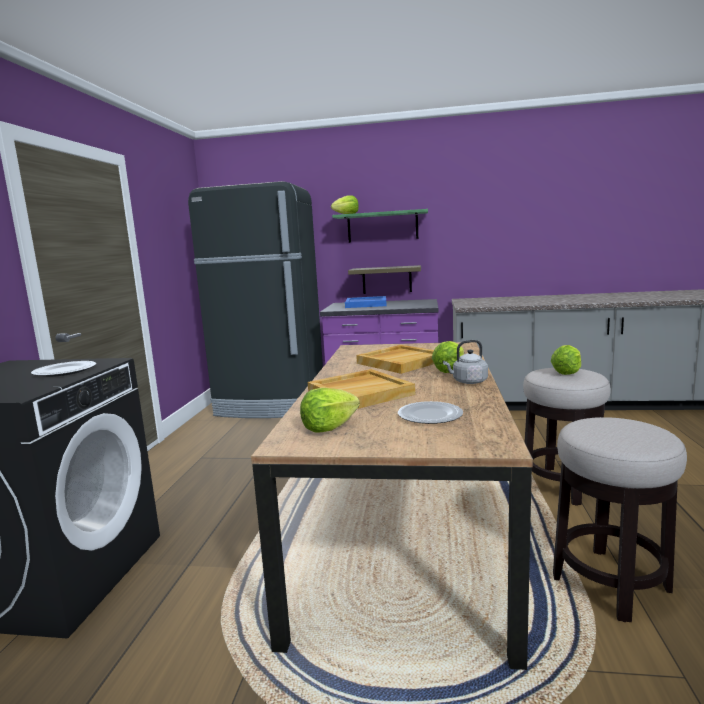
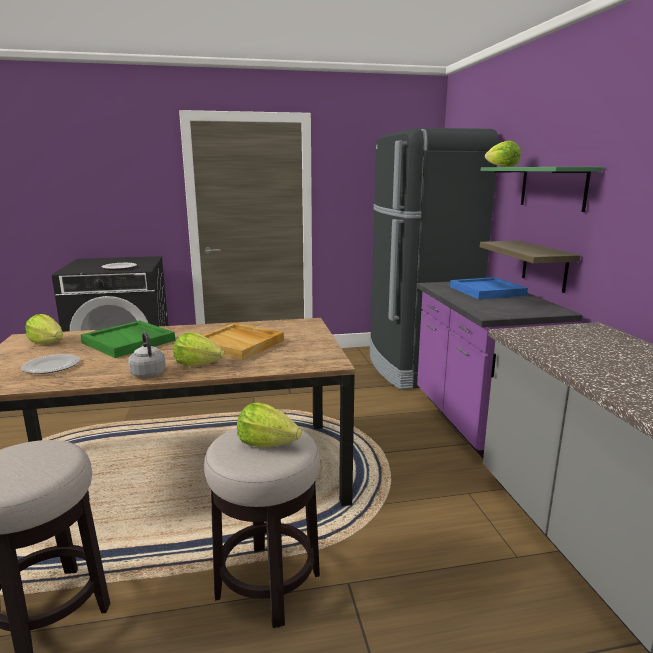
camera: 70 degrees right, 5 degrees up
beige tray [308,369,415,409] -> green tray [81,321,175,358]

